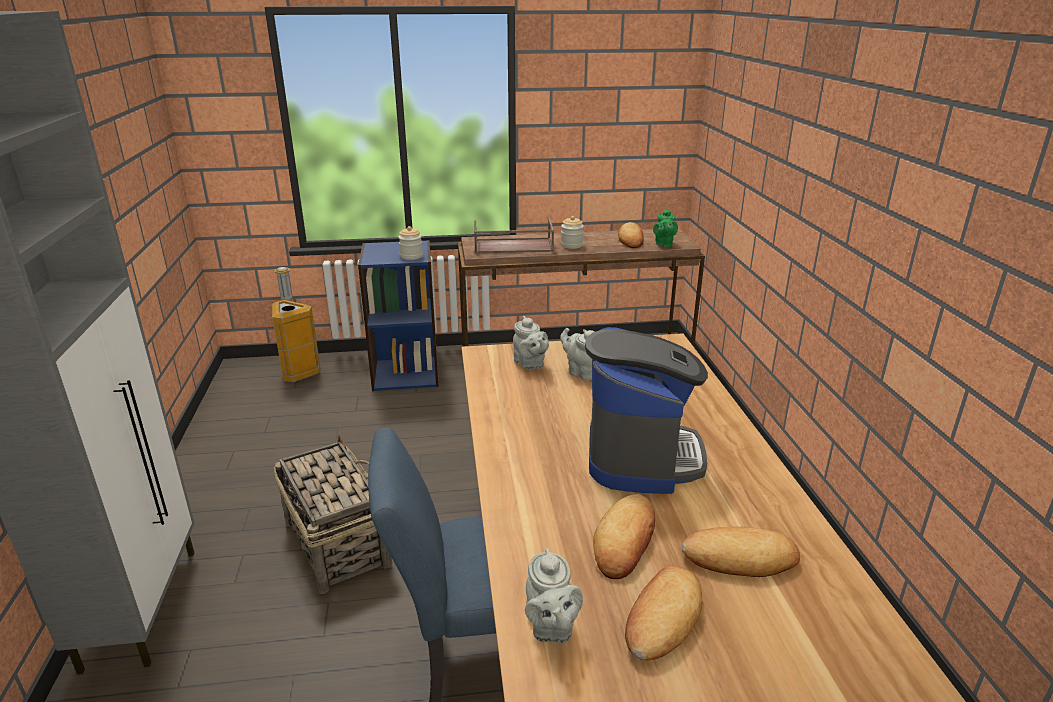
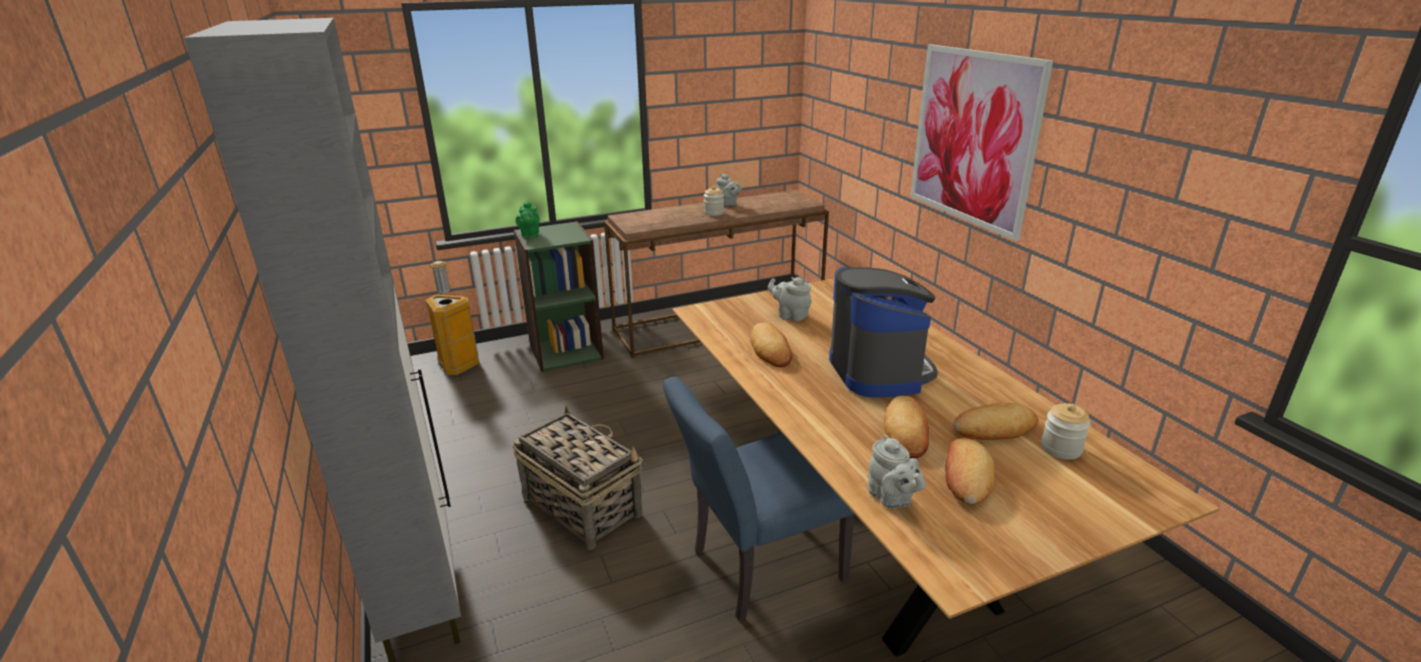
camera: 15 degrees left, 0 degrees up
blue bookcase [358,240,439,391] -> green bookcase [514,221,604,372]
jar [398,226,423,260] -> jar moved to [1041,403,1090,459]
brown tray [474,218,554,253] -> none
grey teapot [513,316,549,369] -> grey teapot moved to [716,173,742,206]
bread [618,222,644,248] -> bread moved to [750,322,792,367]
green teapot [653,209,678,247] -> green teapot moved to [516,201,540,238]
none -> picture [910,44,1053,241]

